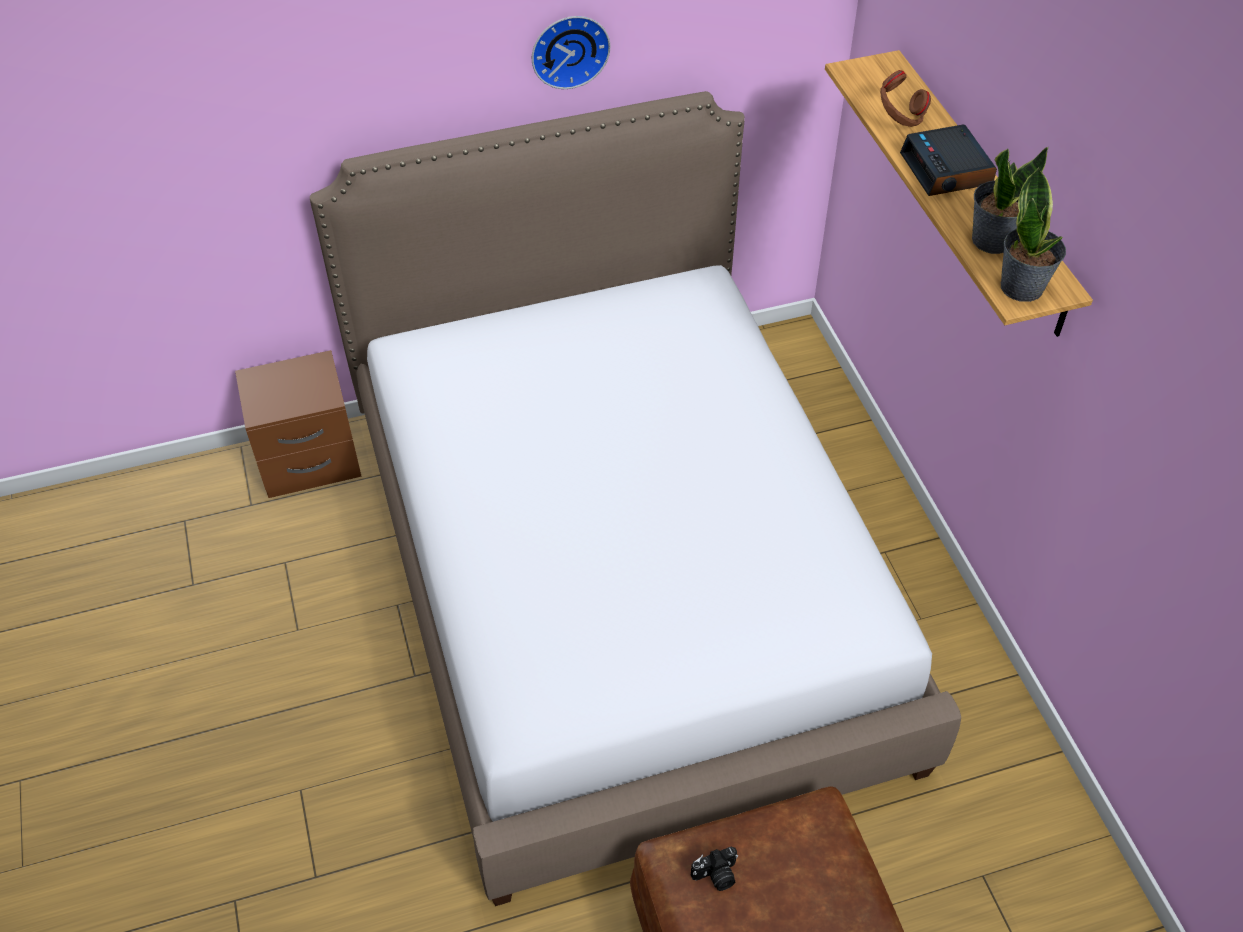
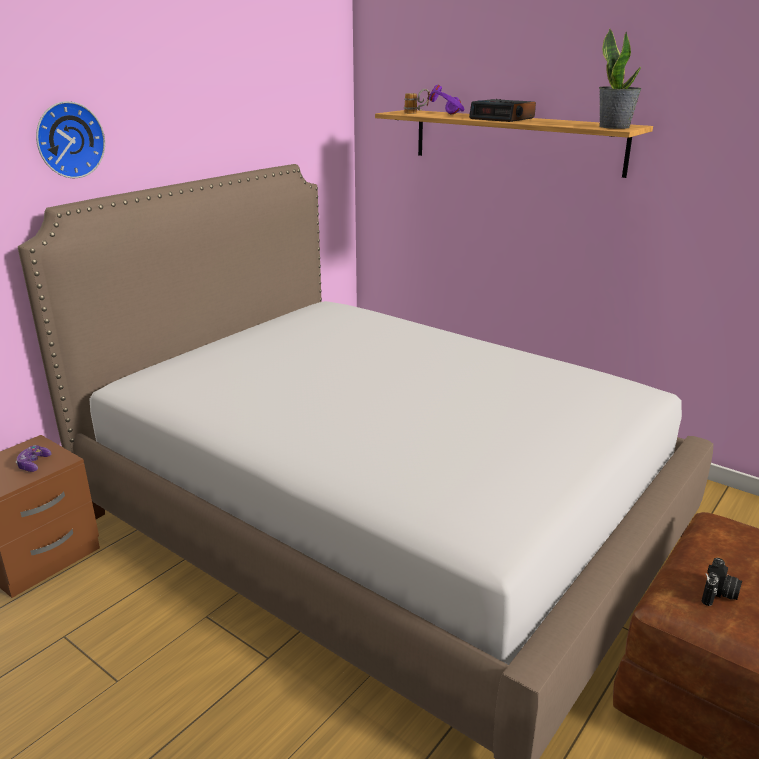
camera: 35 degrees left, 25 degrees down
wall clock [532,16,610,89] -> wall clock moved to [36,101,105,178]
brown headphones [880,70,931,127] -> purple headphones [429,85,465,114]
potted plant [972,147,1049,254] -> none
none -> game controller [16,445,51,472]
none -> mug [404,89,431,114]

